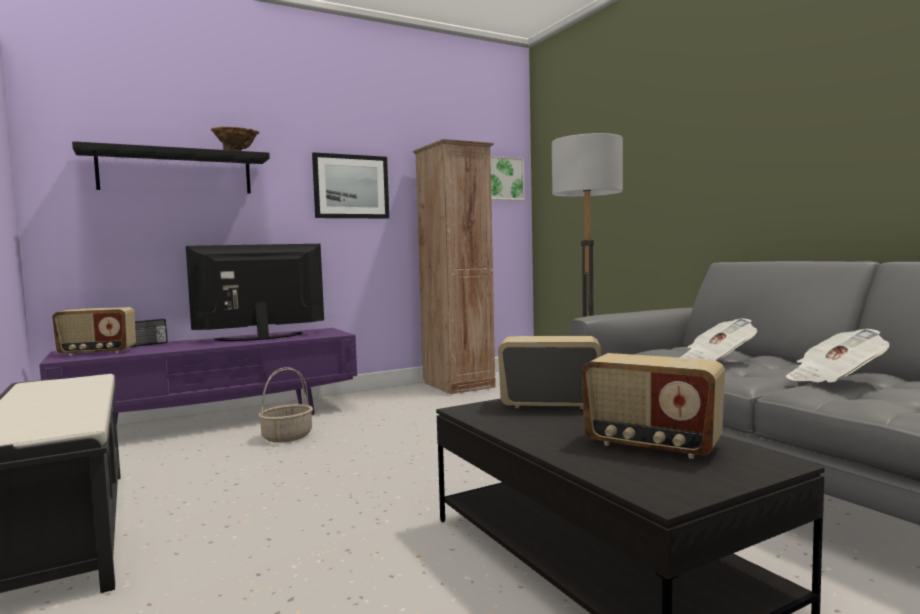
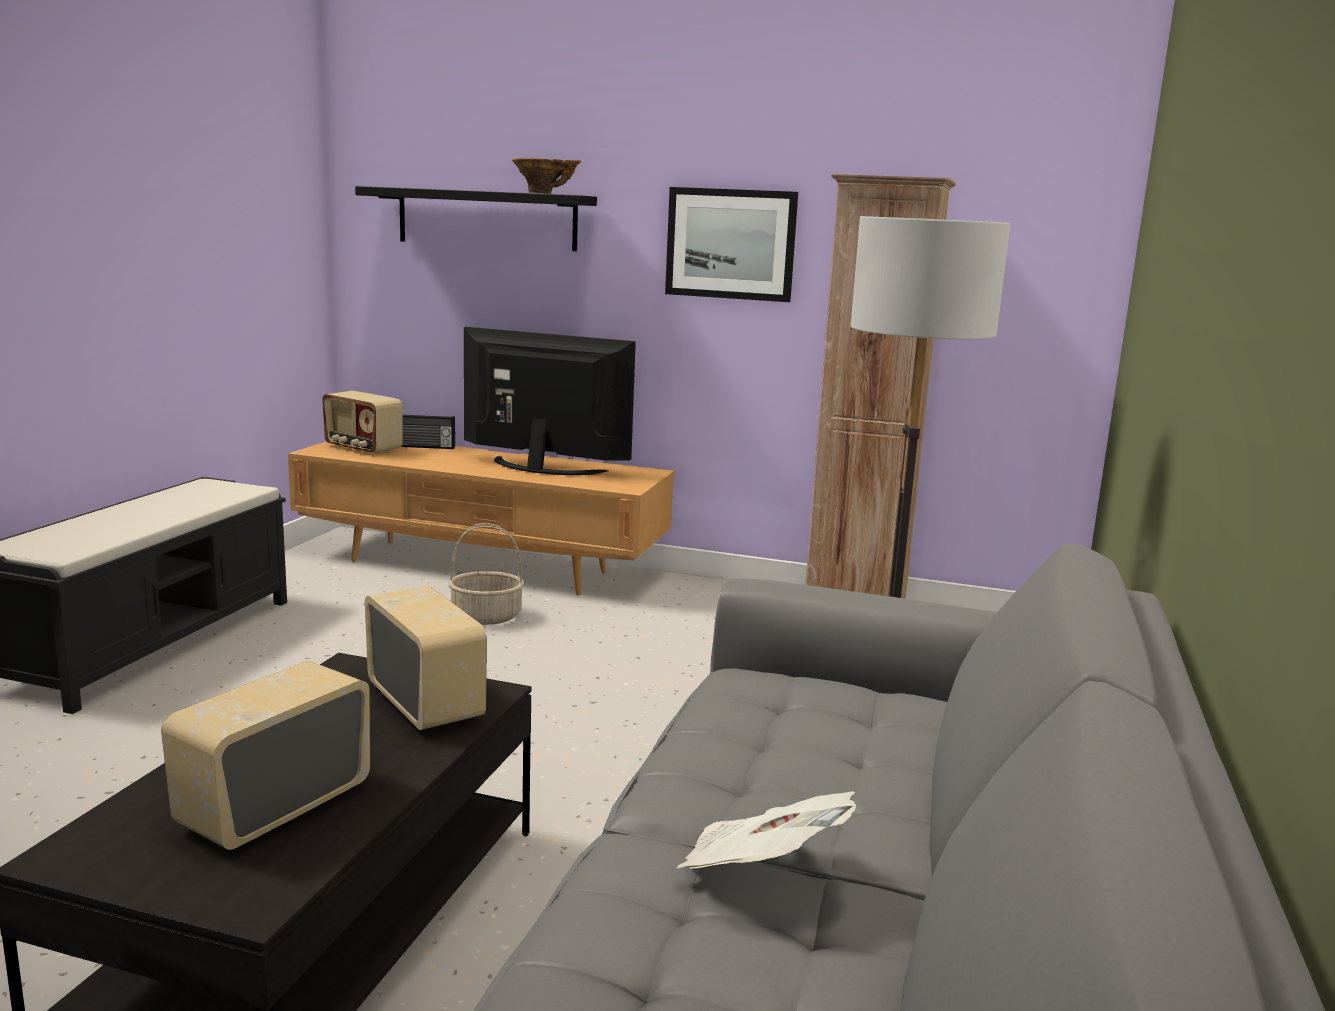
camera: 45 degrees right, 10 degrees up
purple tv stand [39,328,357,425] -> beige tv stand [288,442,675,595]
picture [490,156,525,200] -> none
radio [582,353,725,459] -> radio turned 45 degrees clockwise [161,661,370,850]
newspaper [679,318,757,361] -> none

